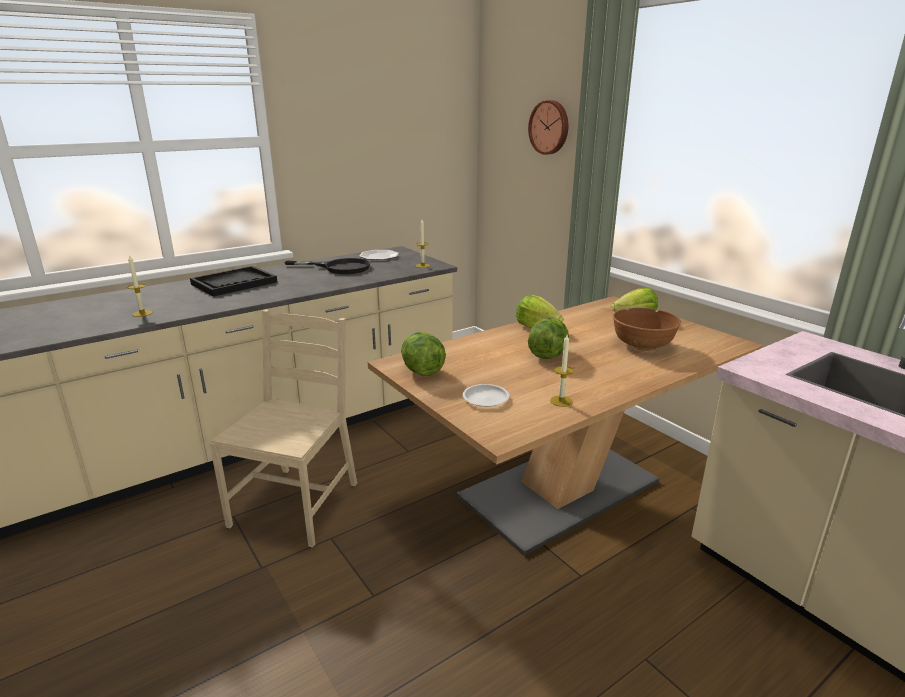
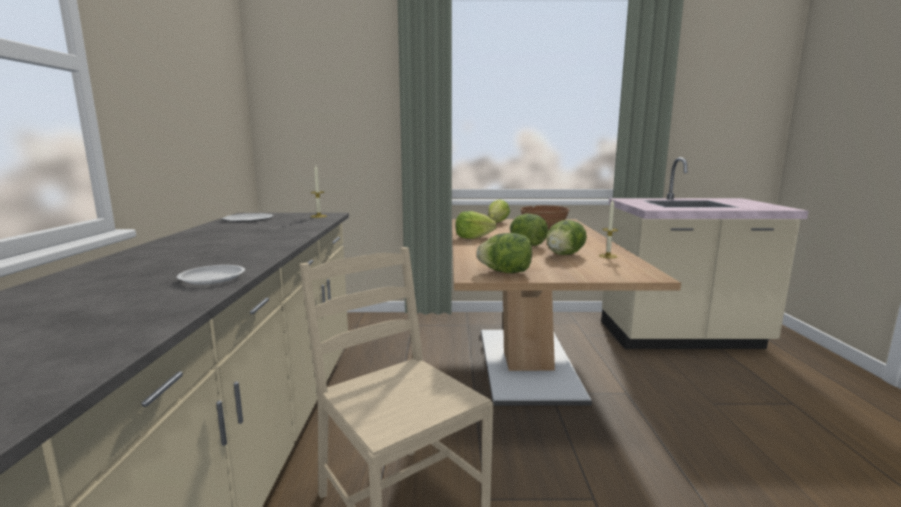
camera: 55 degrees left, 10 degrees down
candle [128,254,153,317] -> none
black tray [190,266,277,297] -> none
black frying pan [284,258,370,274] -> none
white plate [463,384,510,407] -> white plate moved to [177,265,245,285]
wall clock [528,100,568,155] -> none
none -> lettuce [546,220,587,255]

